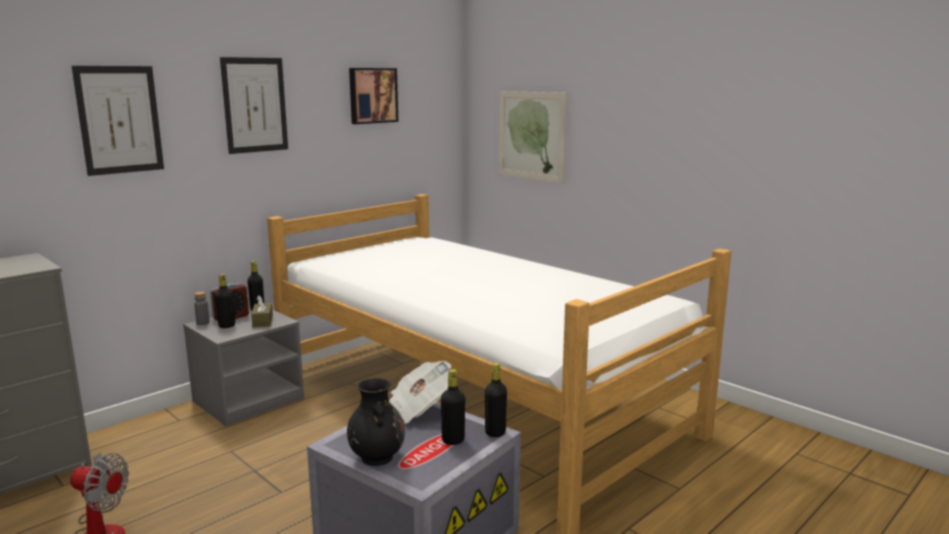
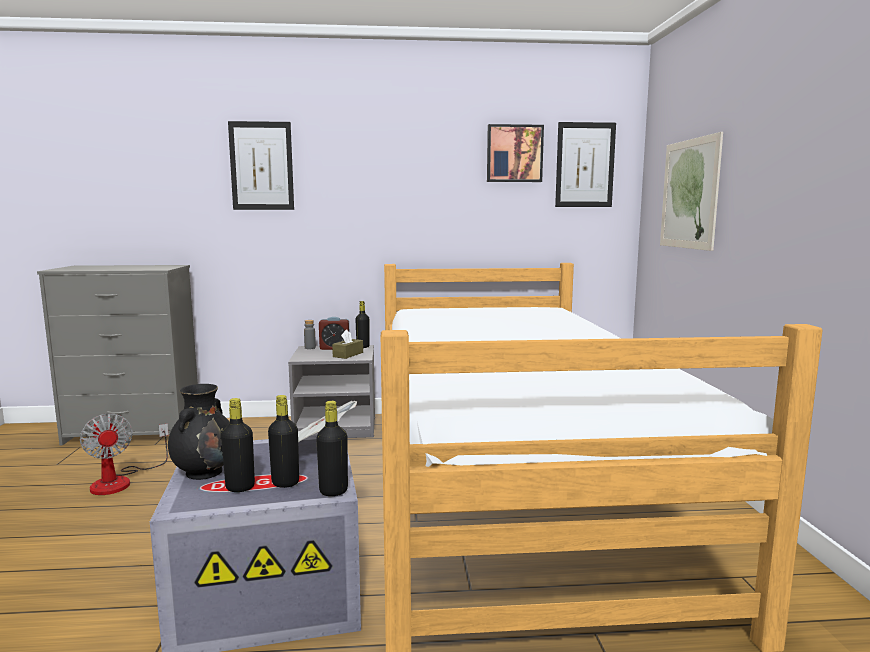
camera: 40 degrees right, 5 degrees down
black bottle [215,274,235,328] -> black bottle moved to [221,398,255,492]
picture [220,57,288,154] -> picture moved to [555,122,616,207]

